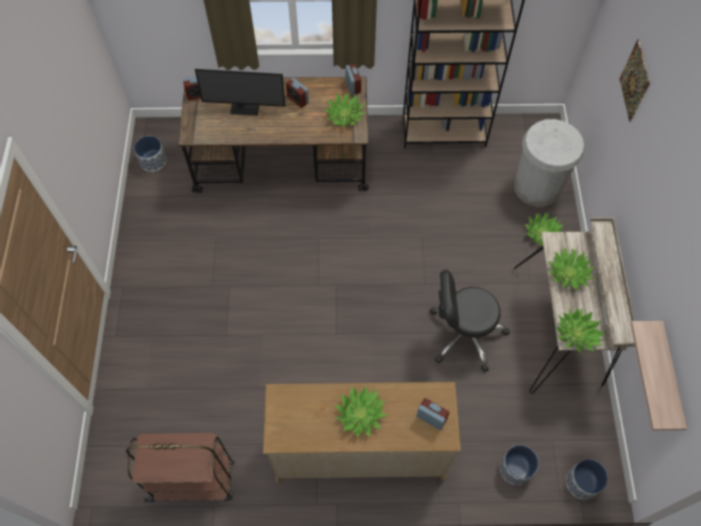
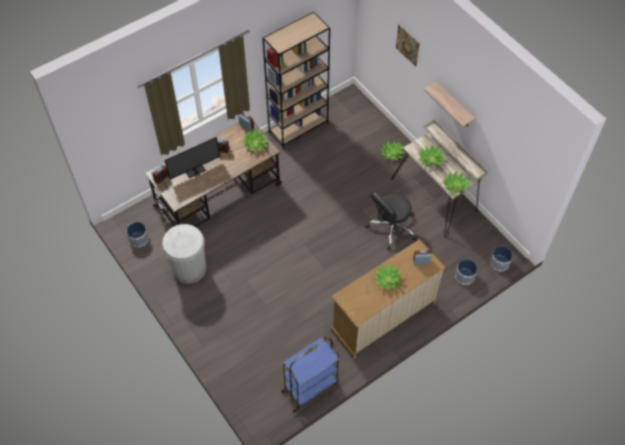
camera: 35 degrees left, 5 degrees down
brown cart [126,433,234,503] -> blue cart [281,337,339,413]
white trash can [514,119,584,207] -> white trash can moved to [162,224,206,284]
shelf [631,321,687,430] -> shelf moved to [424,82,476,127]

